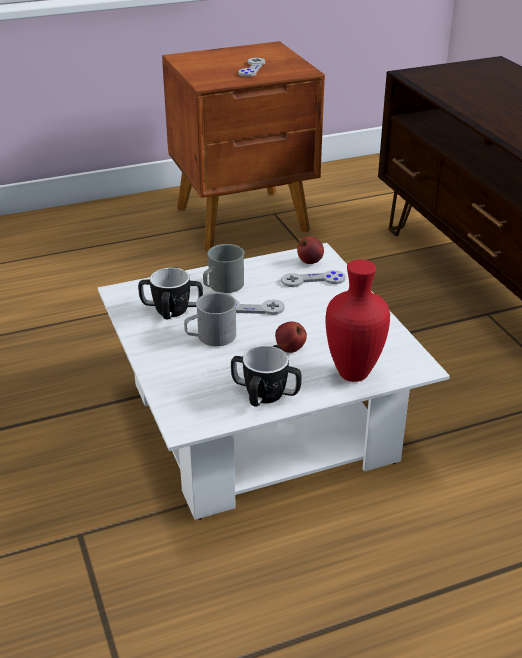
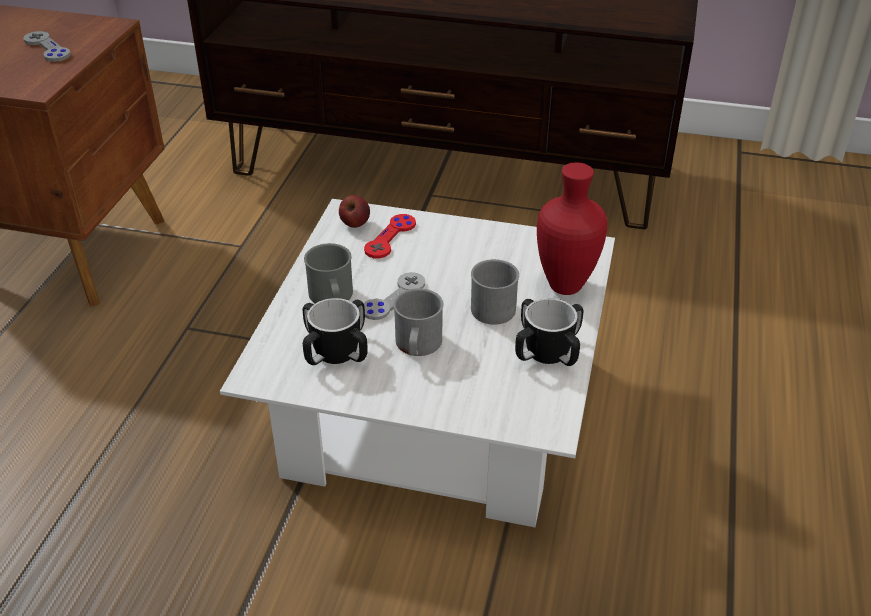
camera: 55 degrees left, 5 degrees up
apple [275,321,307,353] -> grey mug [471,259,519,325]
grey game controller [281,270,346,287] -> red game controller [364,214,416,258]

